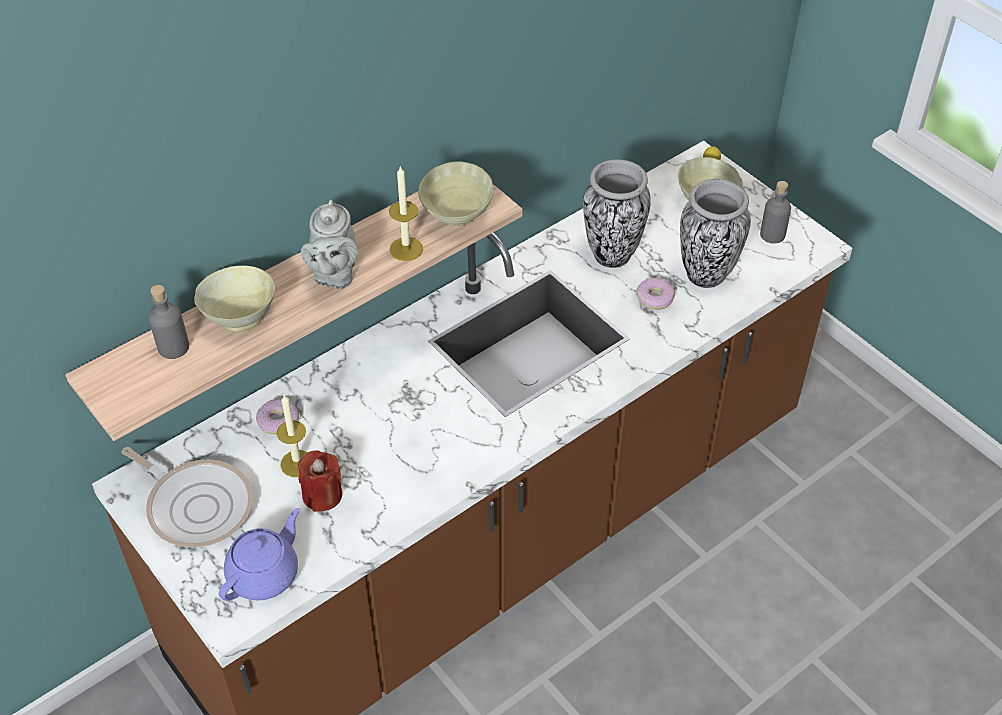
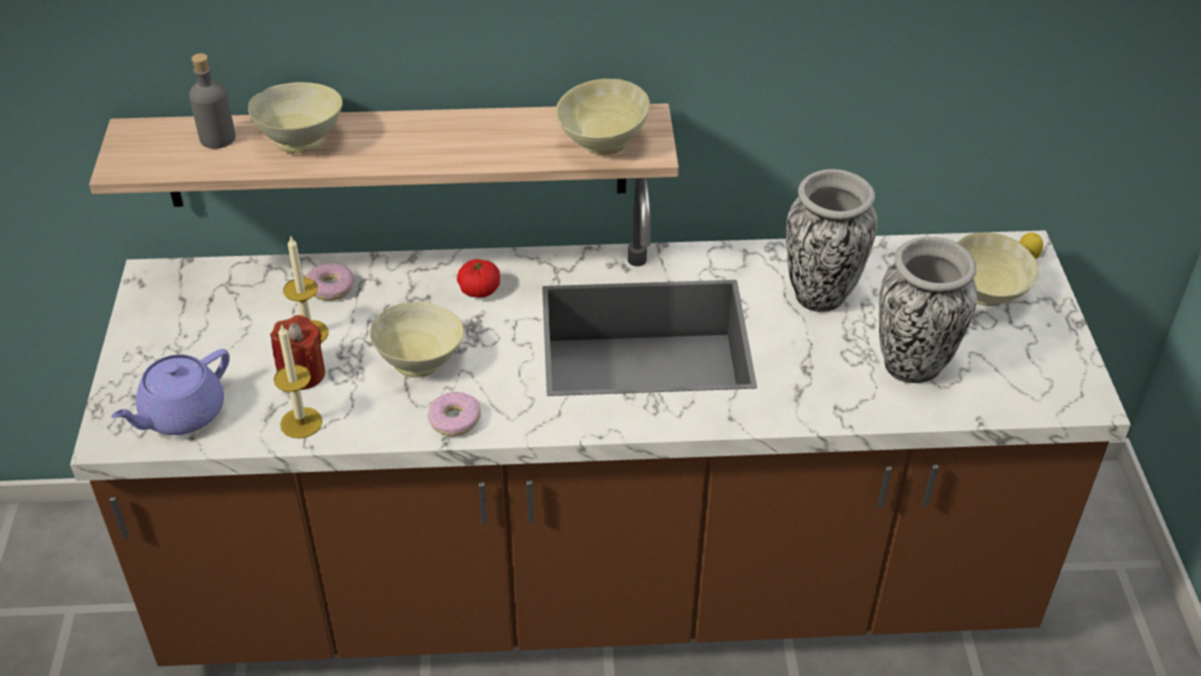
camera: 35 degrees right, 5 degrees down
frying pan [122,447,253,547] -> none
purple teapot [219,508,300,601] -> purple teapot turned 150 degrees clockwise [111,349,230,435]
grey teapot [301,200,358,289] -> none
candle [389,165,423,261] -> candle moved to [274,324,323,438]
donut [637,278,675,310] -> donut moved to [428,391,481,436]
grey bottle [760,181,791,244] -> none
none -> beige bowl [370,302,464,378]
none -> tomato [457,259,500,298]

